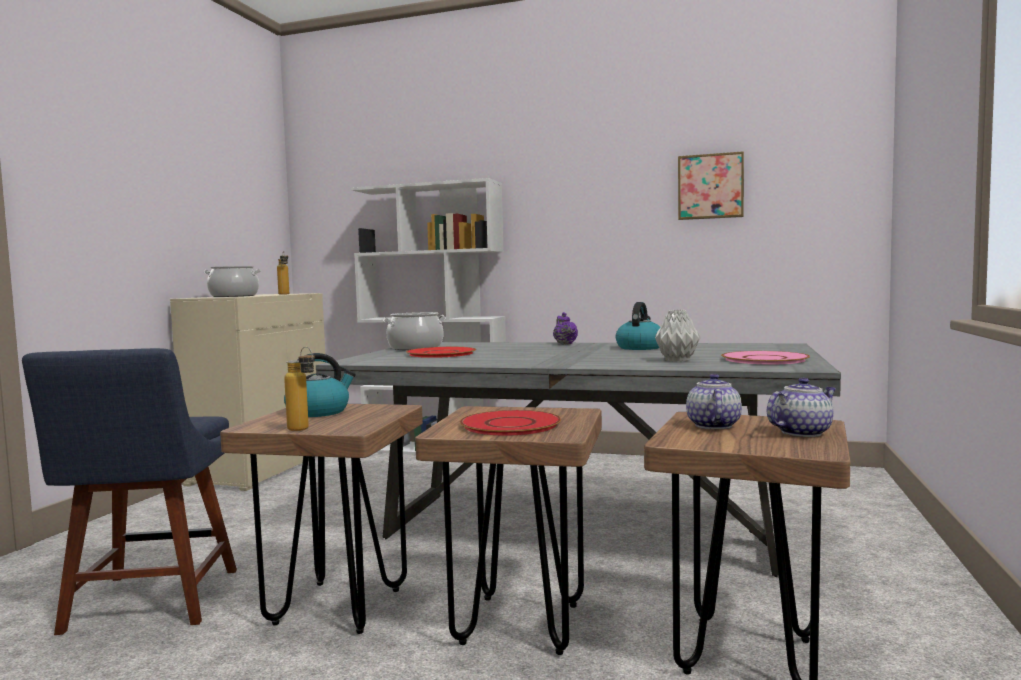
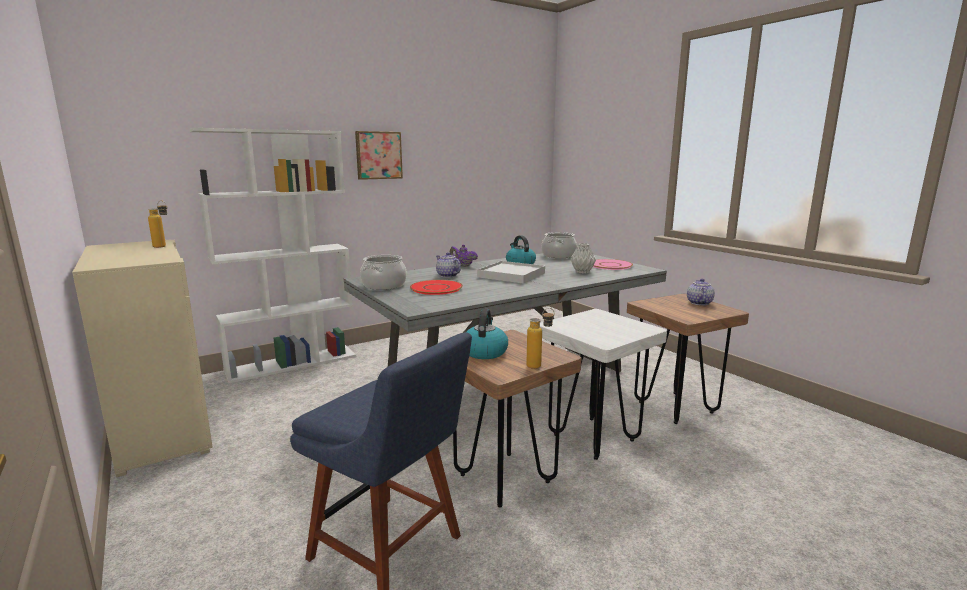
camera: 50 degrees left, 10 degrees up
cooking pot [203,266,261,297] -> cooking pot moved to [542,232,577,258]
brown stool [415,406,602,655] -> white stool [540,309,667,460]
red plate [460,410,561,435] -> none
picture [678,151,744,220] -> picture moved to [355,131,403,180]
teapot [686,374,742,429] -> teapot moved to [436,252,461,278]
none -> white tray [477,261,545,283]

